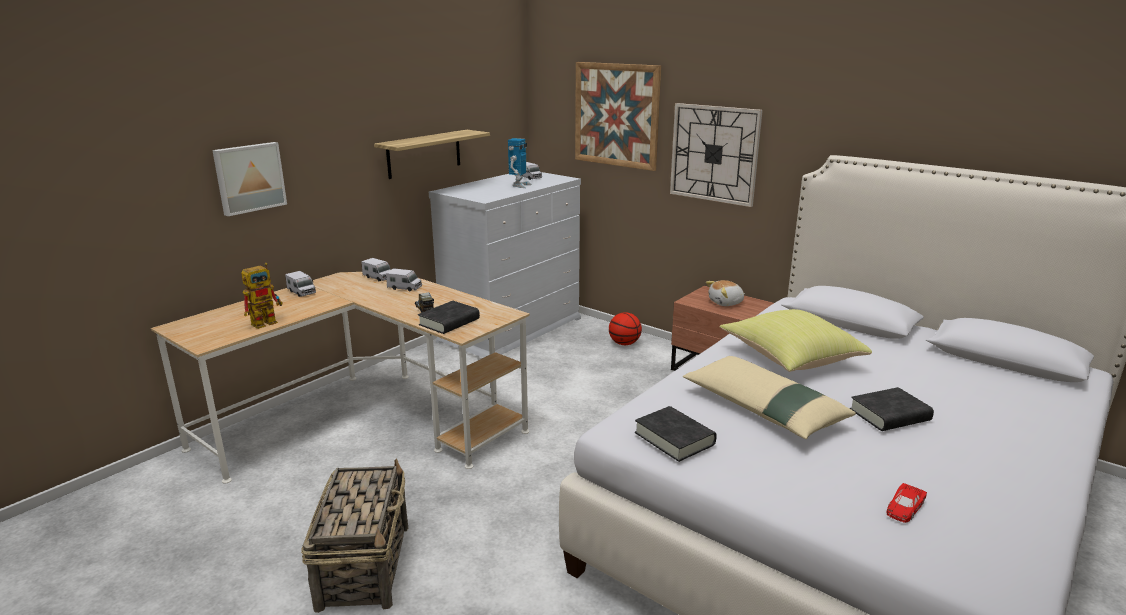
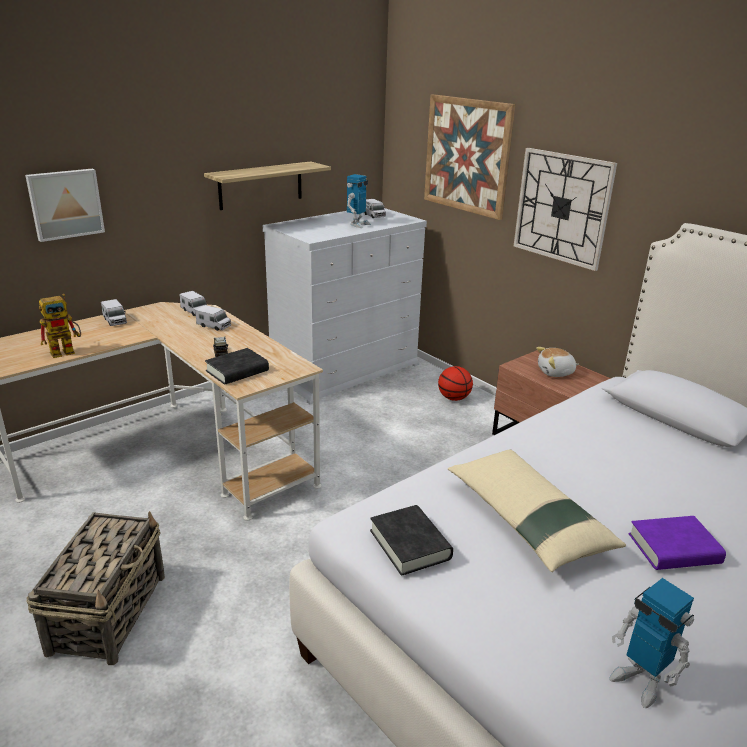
camera: 10 degrees right, 5 degrees up
yellow pillow [719,309,872,372] -> none
black book [849,387,934,431] -> purple book [629,516,726,570]
red toy car [886,483,927,523] -> toy robot [609,578,694,708]

